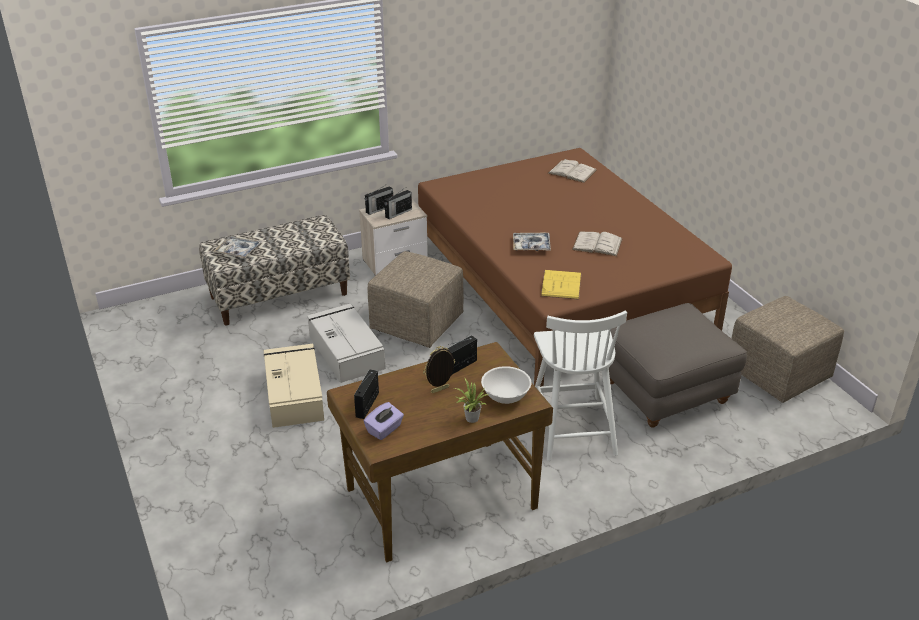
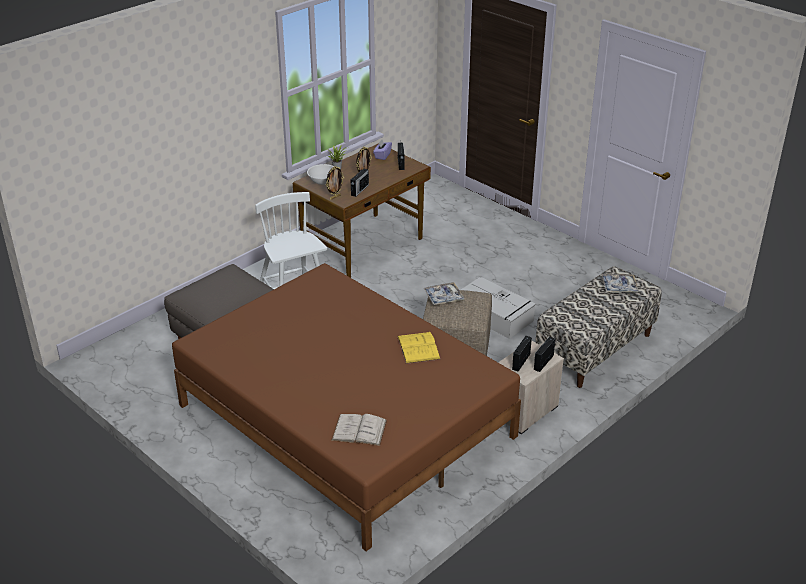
camera: 160 degrees right, 0 degrees up
beige storage box [264,344,324,428] -> none
tray [513,233,551,251] -> tray moved to [424,282,465,305]
yellow book [541,270,581,300] -> yellow book moved to [397,332,440,364]
white book [572,231,623,256] -> none
beige ottoman [731,296,844,403] -> none
none -> picture frame [326,166,344,200]

